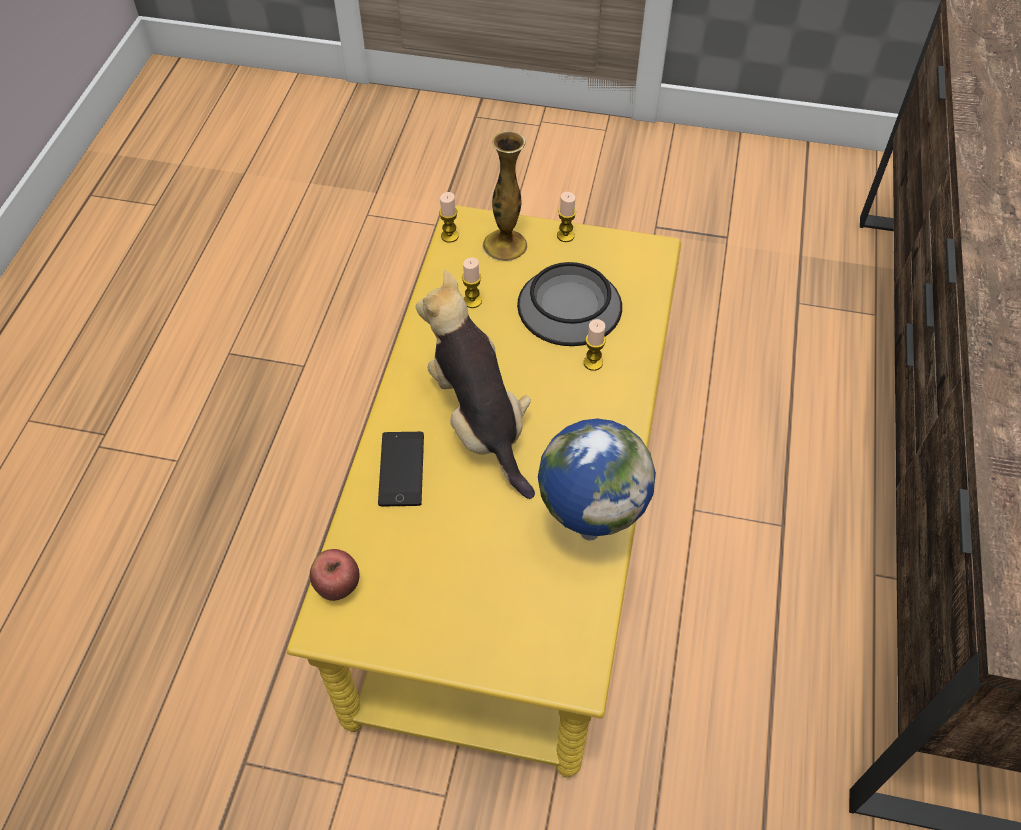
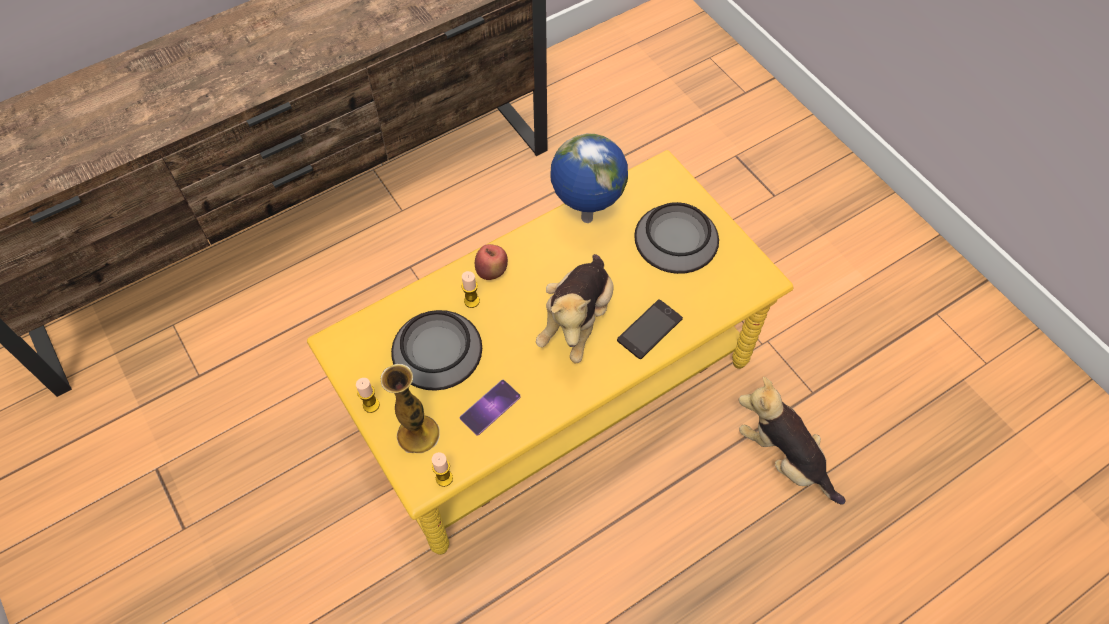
camera: 135 degrees left, 5 degrees up
apple [310,549,360,601] -> apple moved to [475,244,508,280]
candle [462,258,482,308] -> phone [460,380,521,436]
none -> bowl [634,202,719,274]
none -> plush toy [739,377,846,504]

